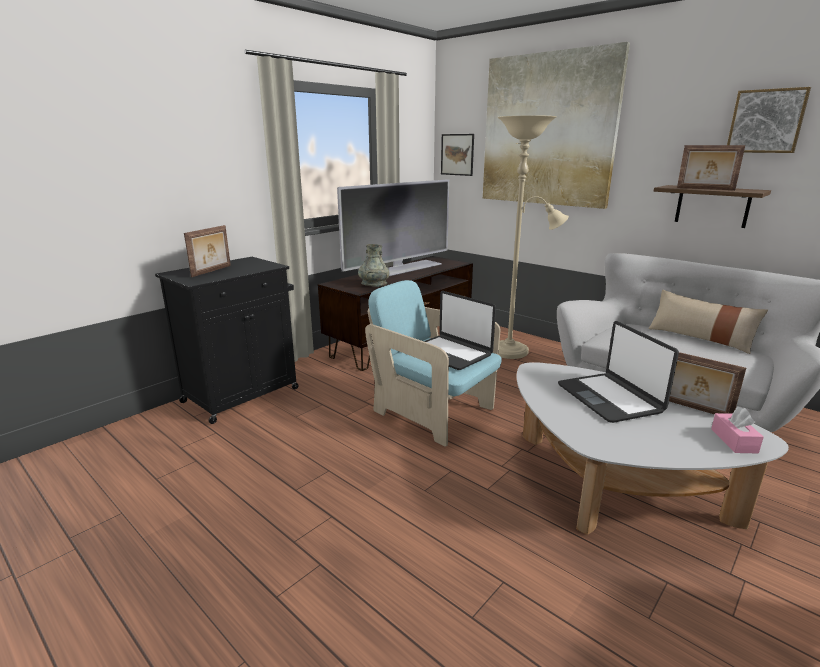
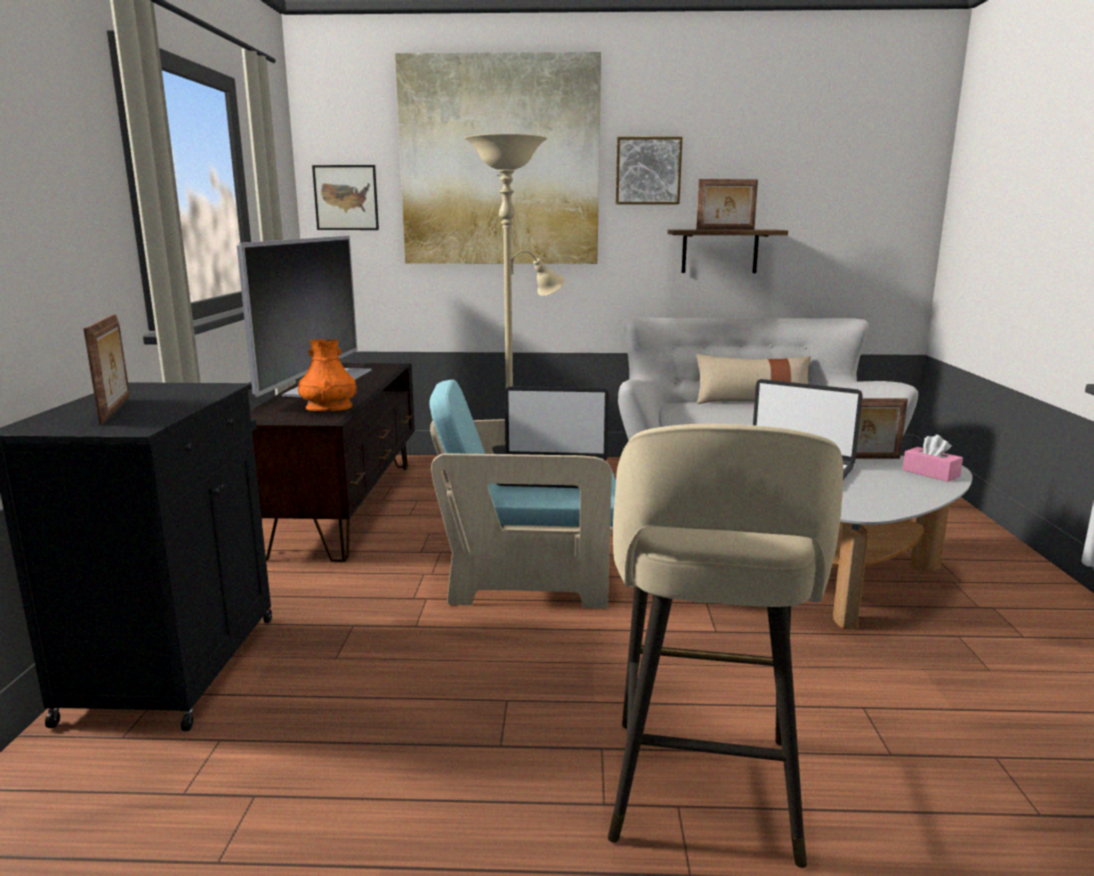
camera: 40 degrees left, 5 degrees down
grey vase [358,244,390,287] -> orange vase [298,339,357,411]
picture [727,87,811,153] -> picture moved to [616,137,683,204]
none -> beige stool [608,424,843,868]

